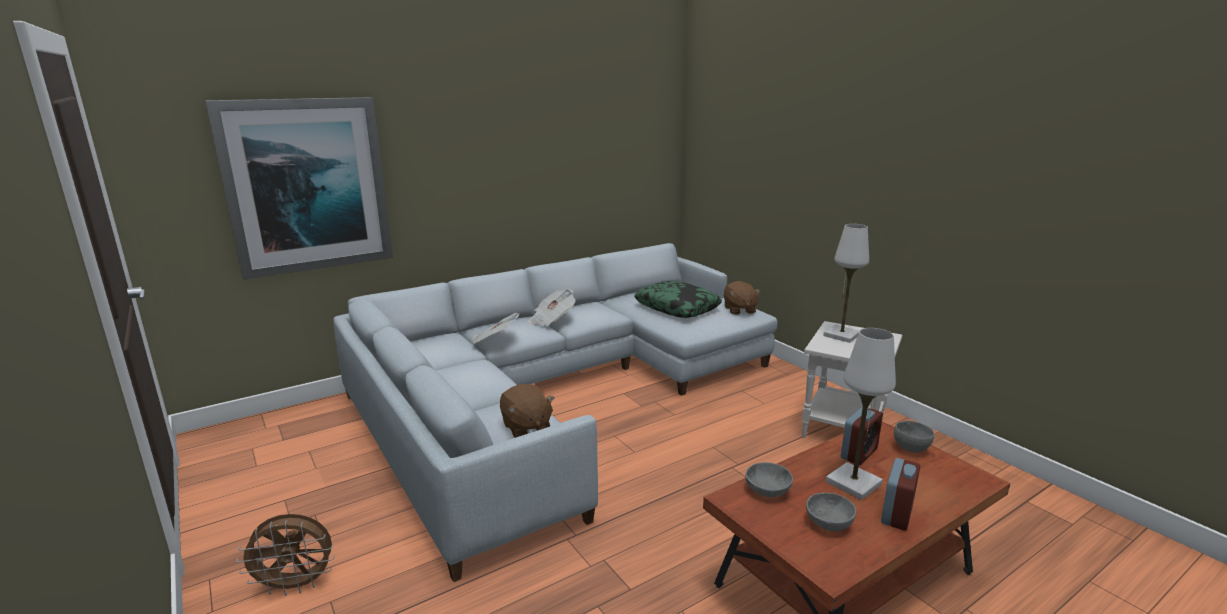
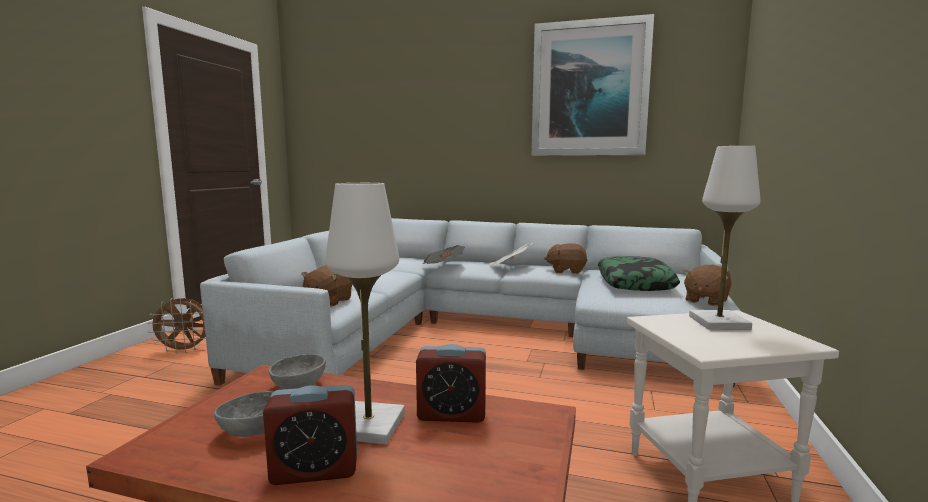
camera: 50 degrees right, 10 degrees down
picture [205,97,393,280] -> picture moved to [531,14,654,156]
brown fan [236,514,335,596] -> brown fan turned 45 degrees counterclockwise [147,298,206,354]
grey bowl [894,421,934,453] -> none
none -> brown plush toy [544,243,587,274]

